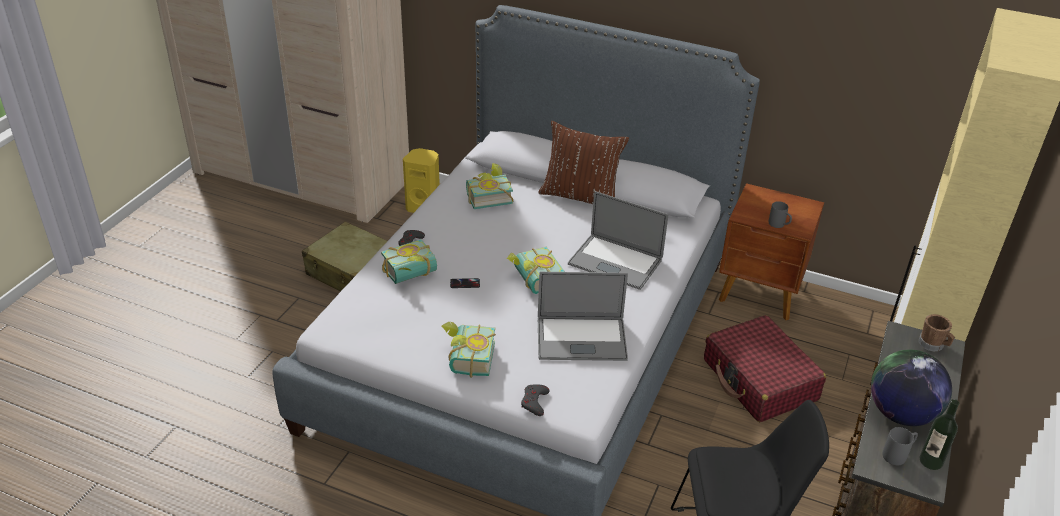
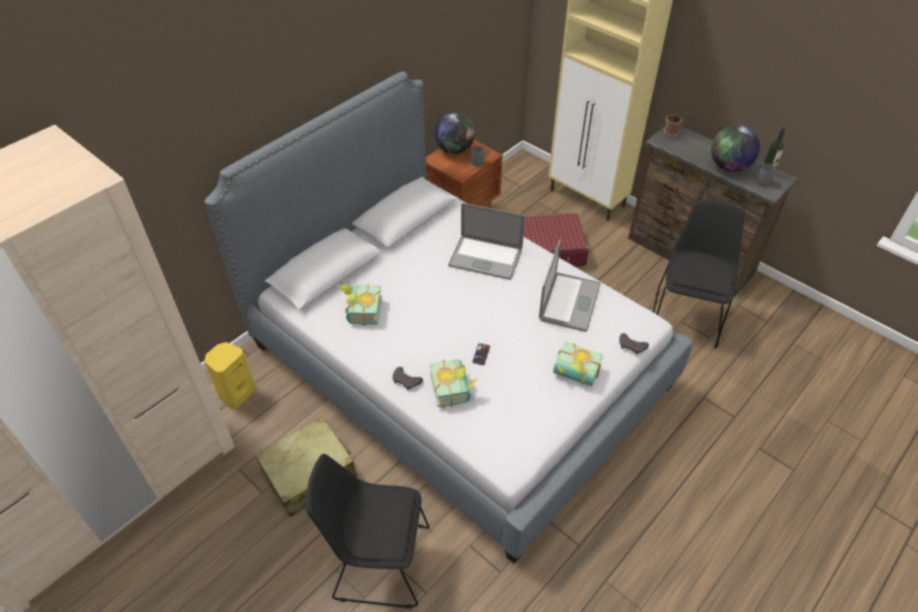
camera: 70 degrees left, 10 degrees up
book [507,247,565,294] -> none
brown pillow [538,121,629,204] -> none
laptop [568,191,668,290] -> laptop turned 60 degrees clockwise [448,203,525,280]
none -> black chair [306,454,429,609]
none -> globe [434,112,475,154]

